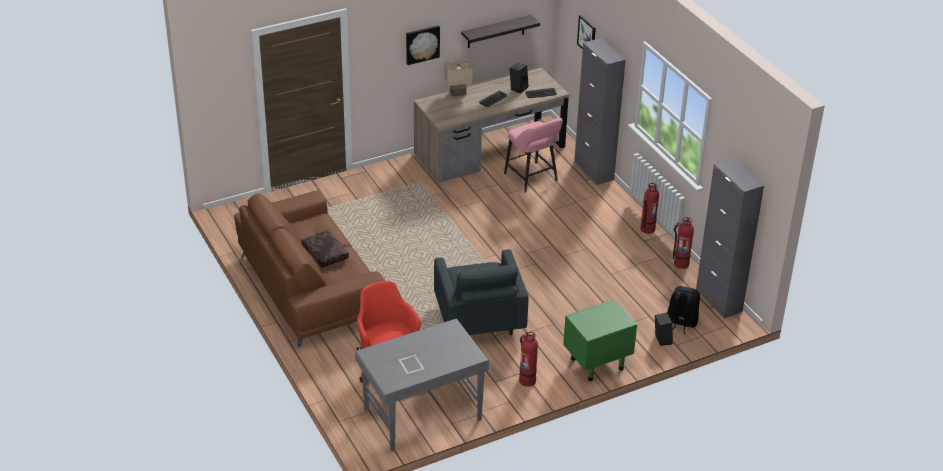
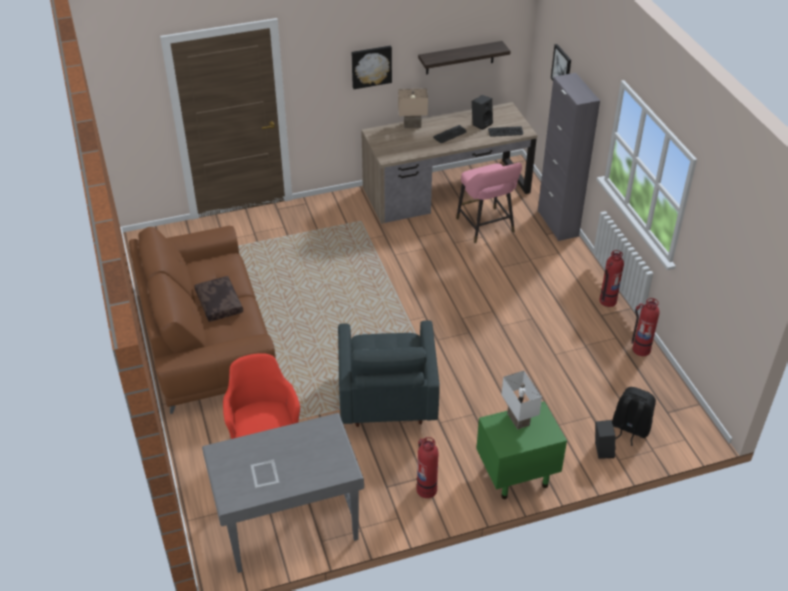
camera: 10 degrees right, 5 degrees up
grey cabinet [696,158,764,318] -> none
none -> white table lamp [501,371,542,429]

